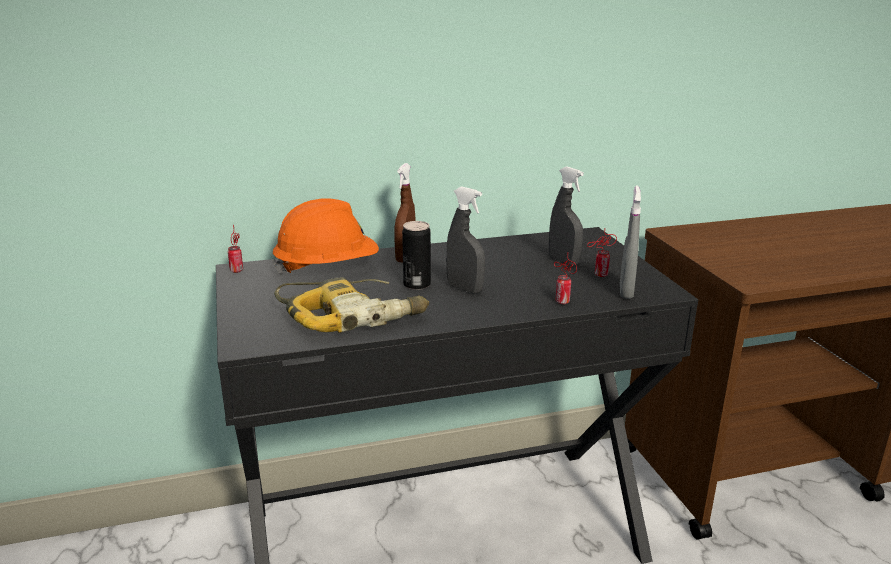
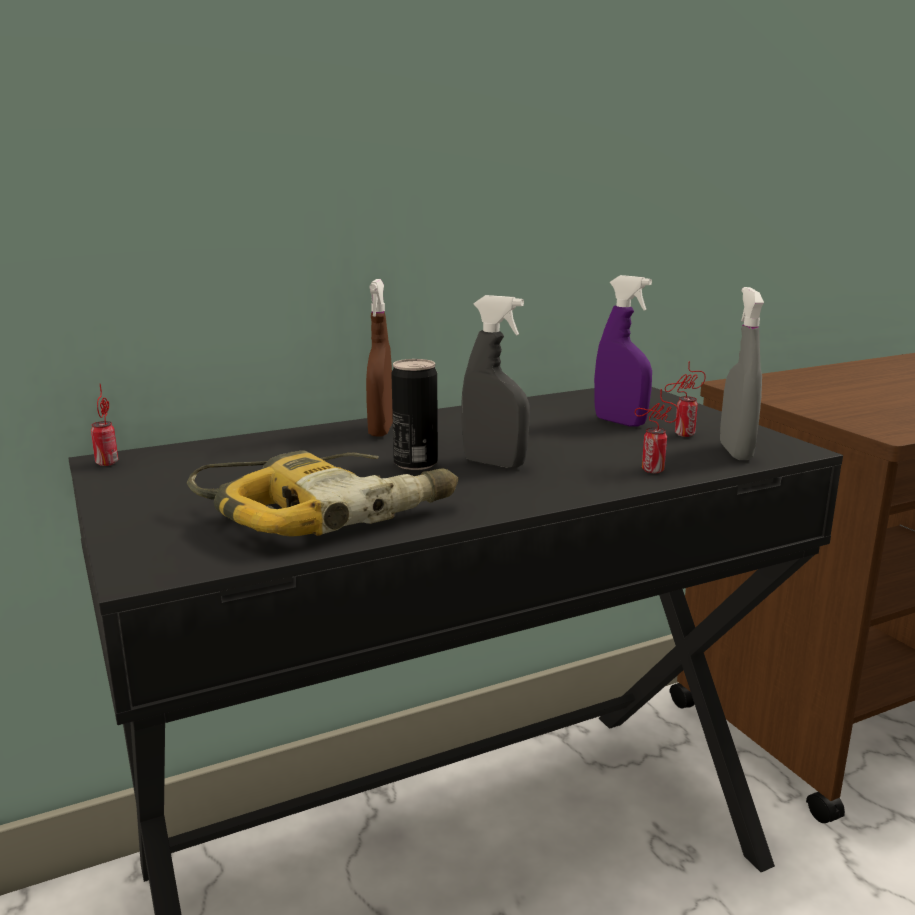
camera: 10 degrees left, 5 degrees down
orange hard hat [272,198,379,275] -> none
grey spray bottle [549,166,584,266] -> purple spray bottle [594,275,652,427]

